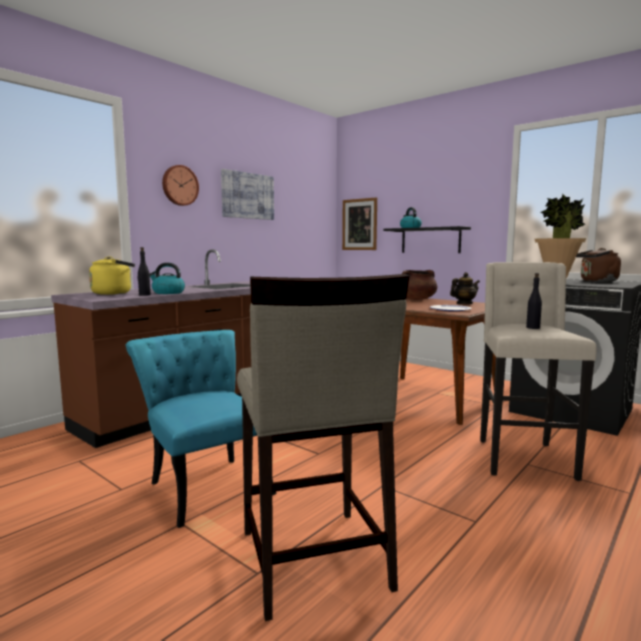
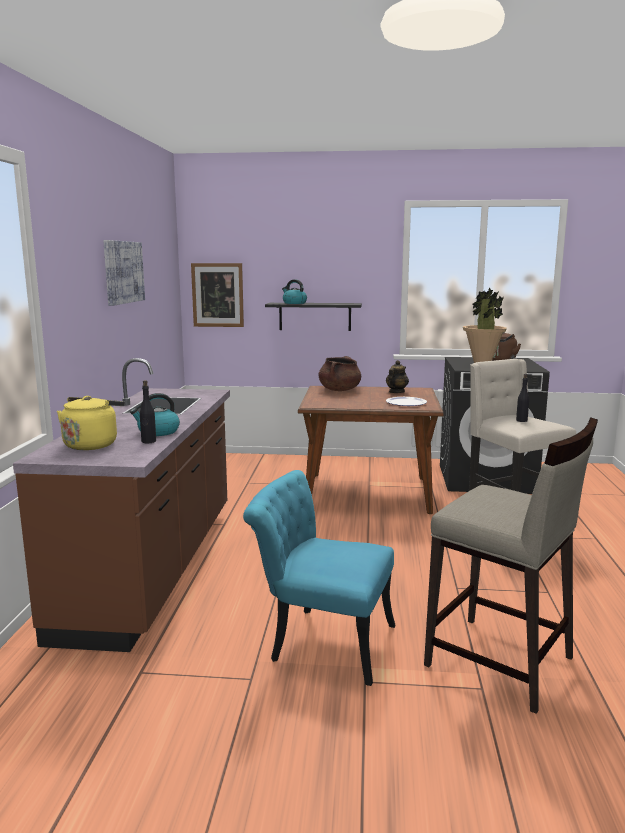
camera: 35 degrees left, 5 degrees up
wall clock [162,165,199,206] -> none

